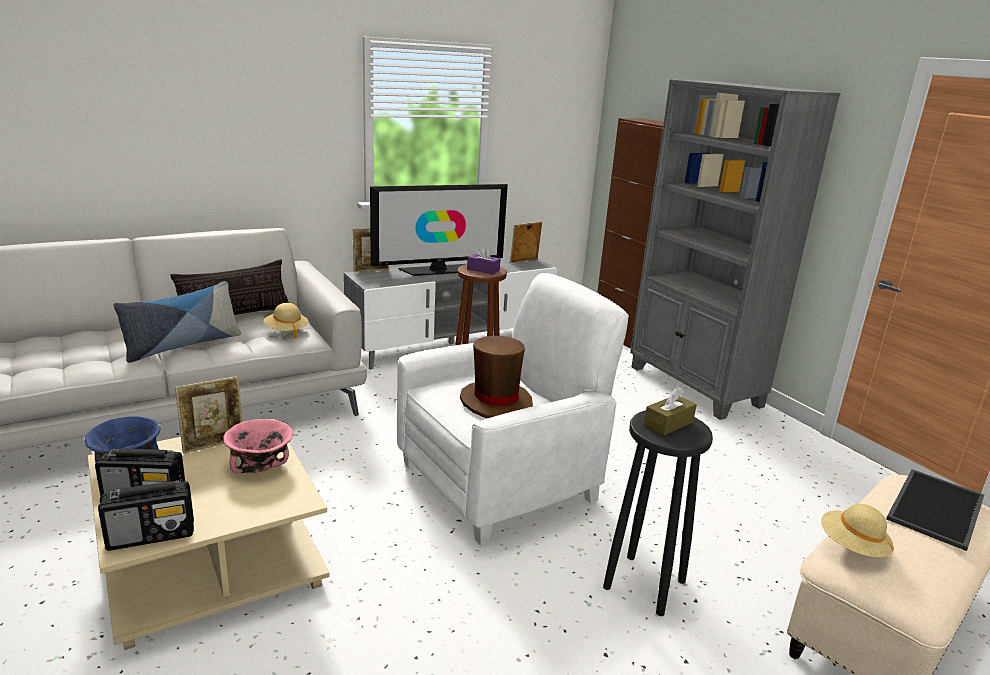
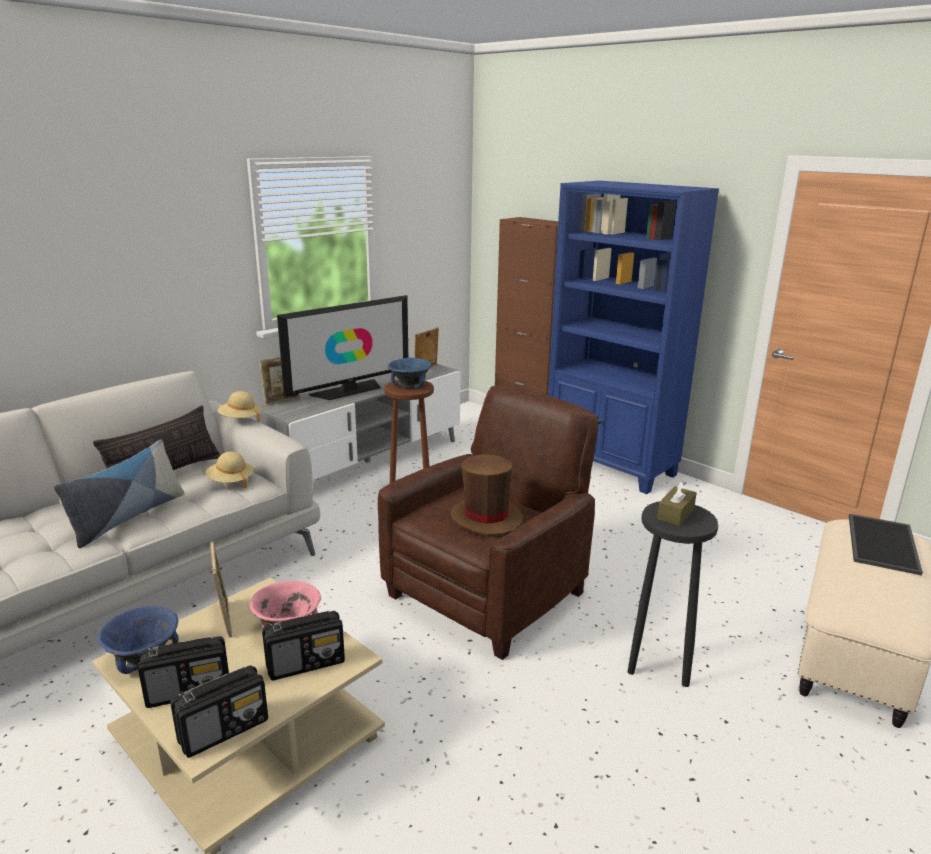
camera: 15 degrees left, 0 degrees up
picture frame [175,376,242,454] -> picture frame turned 60 degrees counterclockwise [210,541,232,637]
white armchair [397,273,629,545] -> brown armchair [378,385,598,660]
purple tissue box [467,246,500,275] -> blue bowl [388,358,432,389]
grey bookcase [630,79,841,420] -> blue bookcase [548,181,719,494]
beige hat [821,504,894,560] -> beige hat moved to [218,391,262,422]
none -> radio [262,611,345,681]

